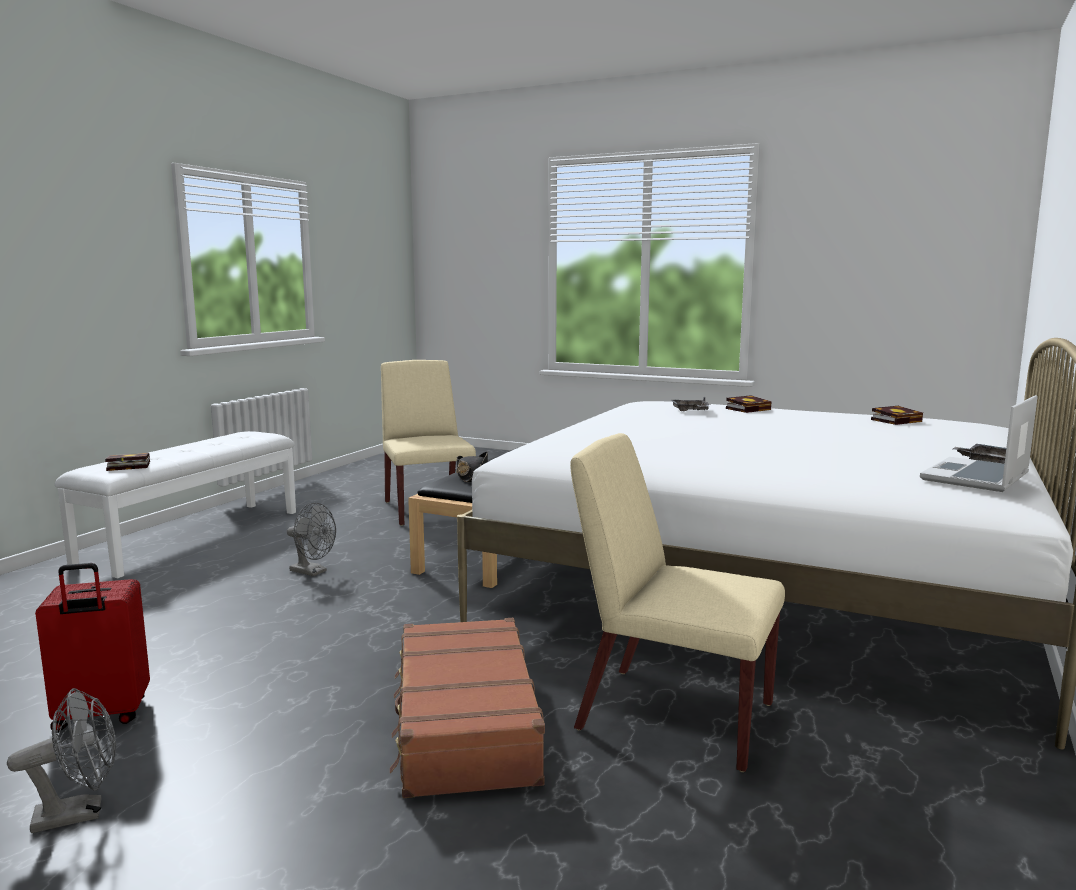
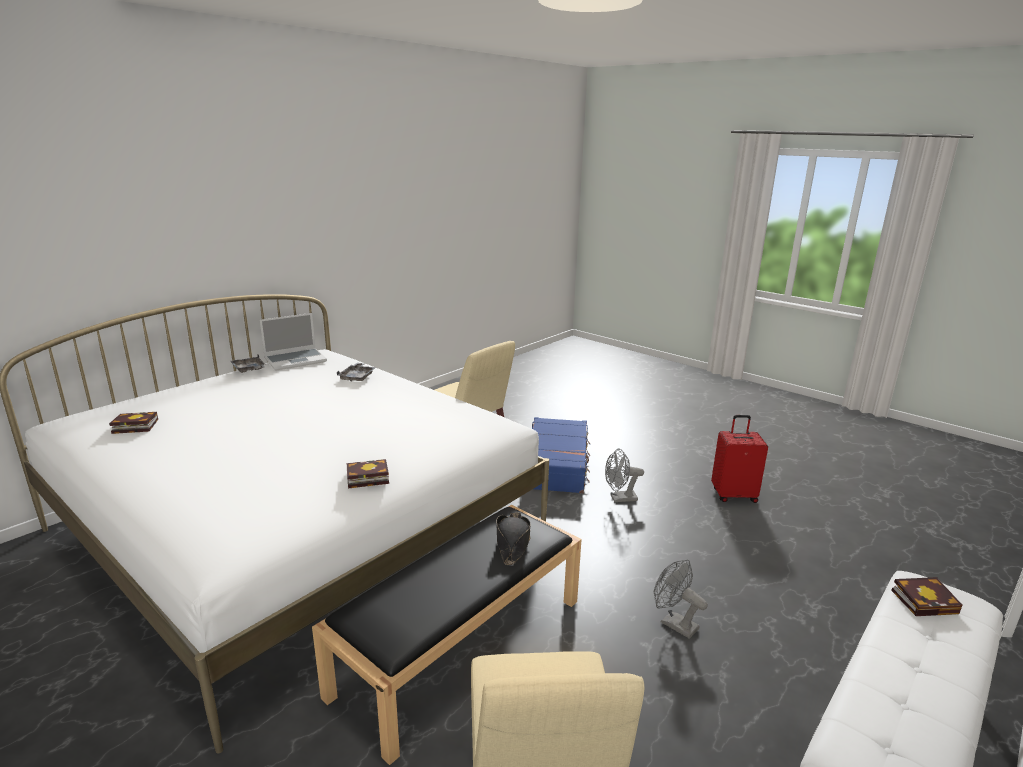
camera: 165 degrees left, 10 degrees up
grey fan [7,688,116,833] -> grey fan moved to [605,449,644,502]
brown suitcase [390,618,545,798] -> blue suitcase [532,417,590,494]
grey tray [672,397,711,411] -> grey tray moved to [336,363,376,382]
book [726,395,772,413] -> book moved to [347,459,389,488]

